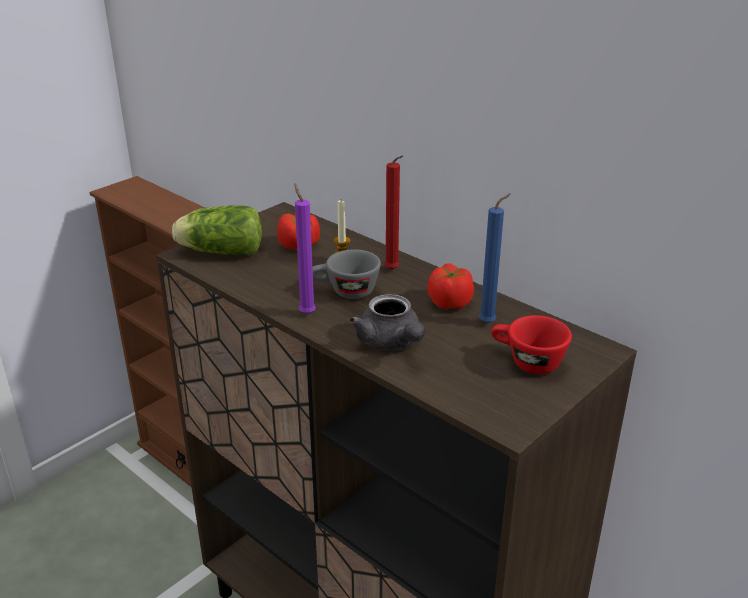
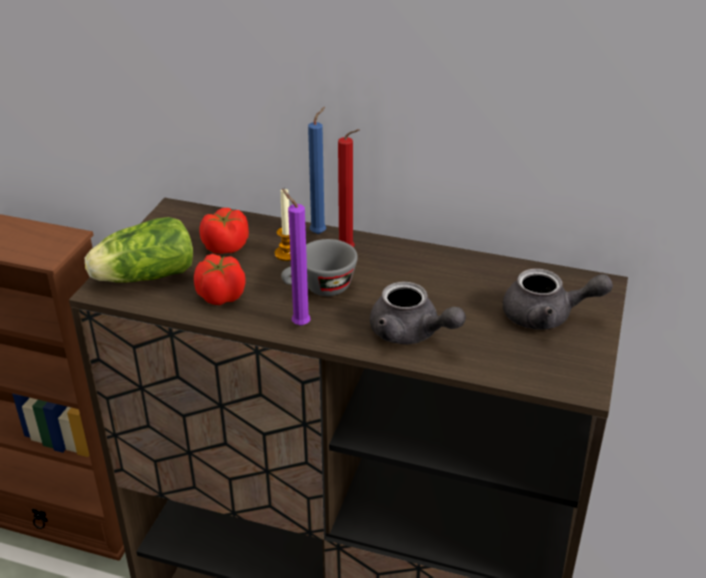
camera: 25 degrees left, 5 degrees up
tomato [427,264,474,310] -> tomato moved to [194,254,246,305]
blue candle [479,193,511,323] -> blue candle moved to [308,107,326,234]
red cup [491,315,572,374] -> grey teapot [503,269,613,329]

